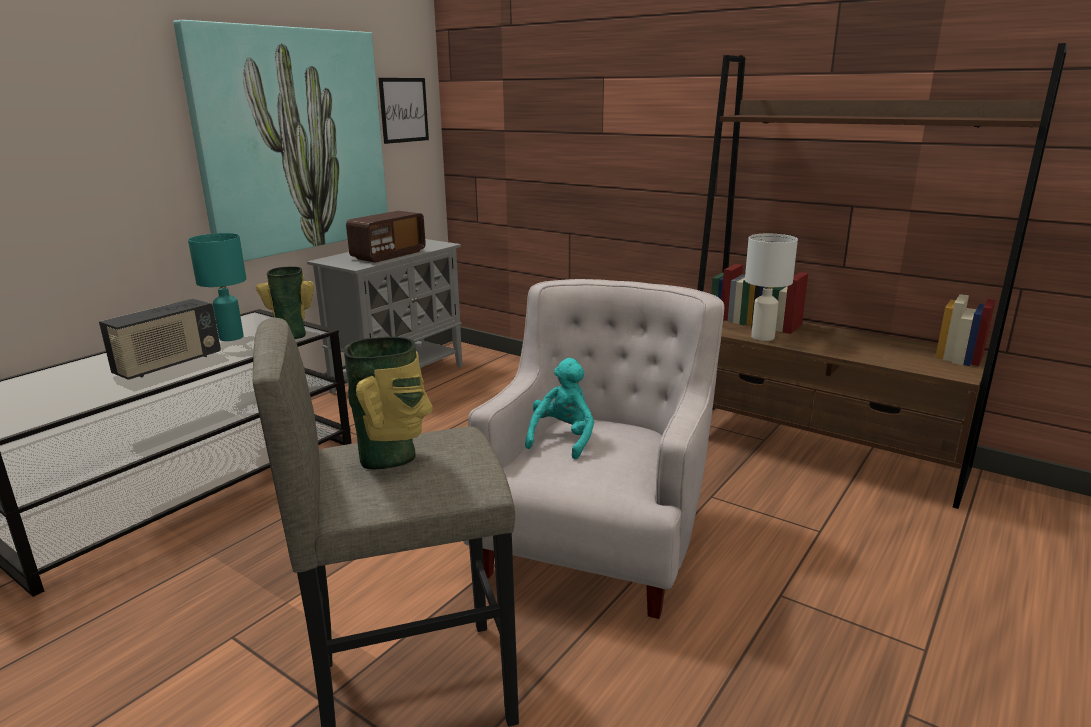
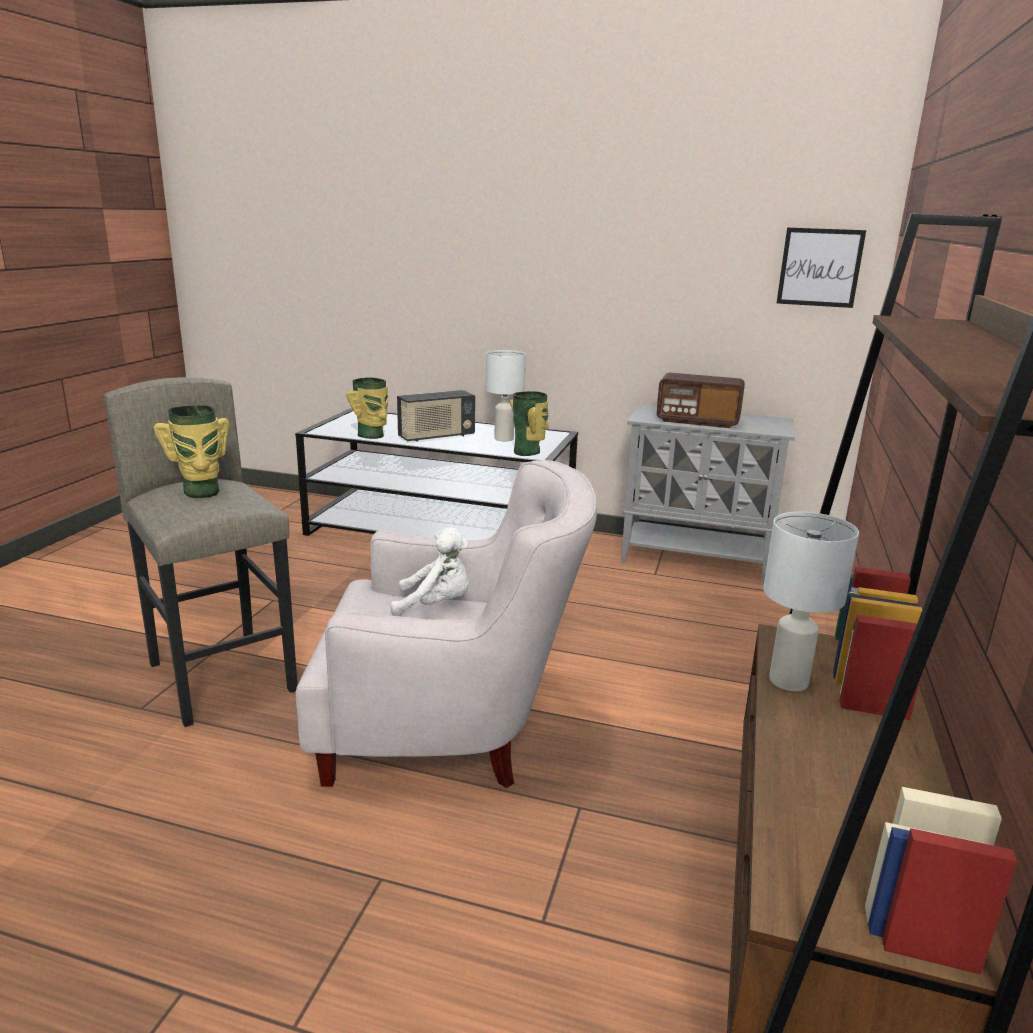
camera: 70 degrees right, 0 degrees up
radio [99,299,221,380] -> radio turned 45 degrees counterclockwise [397,390,475,442]
picture [173,20,388,261] -> none
turquoise table lamp [188,233,246,341] -> white table lamp [486,350,526,441]
turquoise plush toy [525,358,594,459] -> white plush toy [391,527,469,616]
none -> vase [346,377,389,439]

